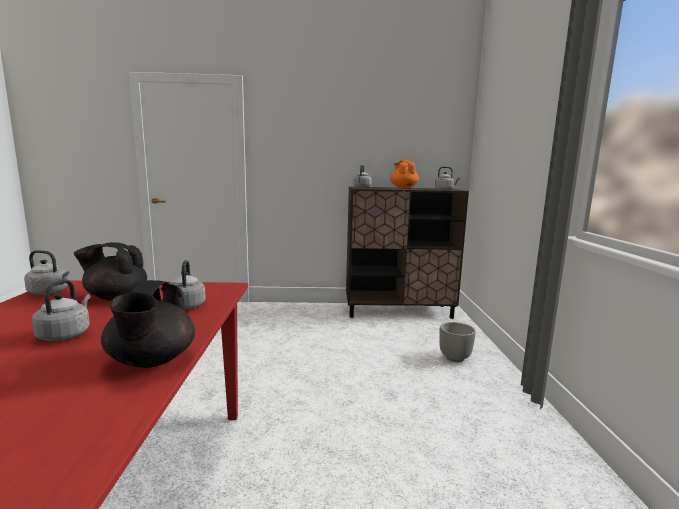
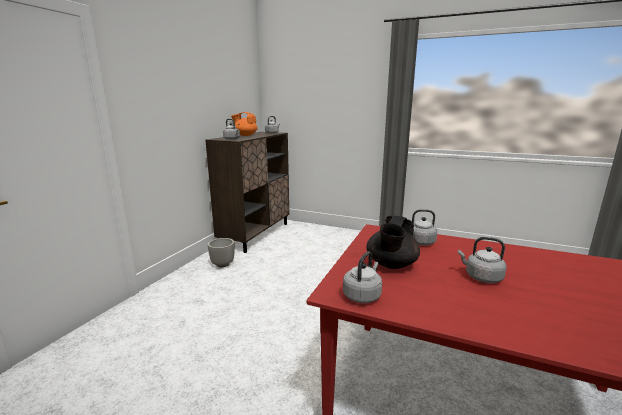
camera: 65 degrees left, 5 degrees up
black teapot [101,280,195,368] -> none
planter [439,322,476,362] -> planter moved to [208,238,235,267]

